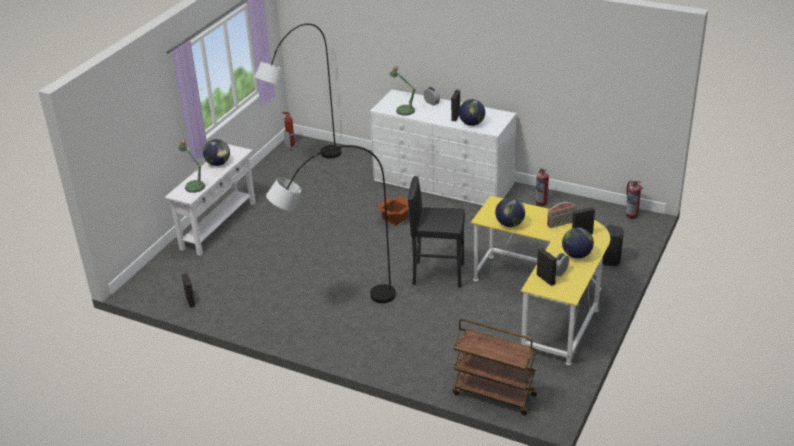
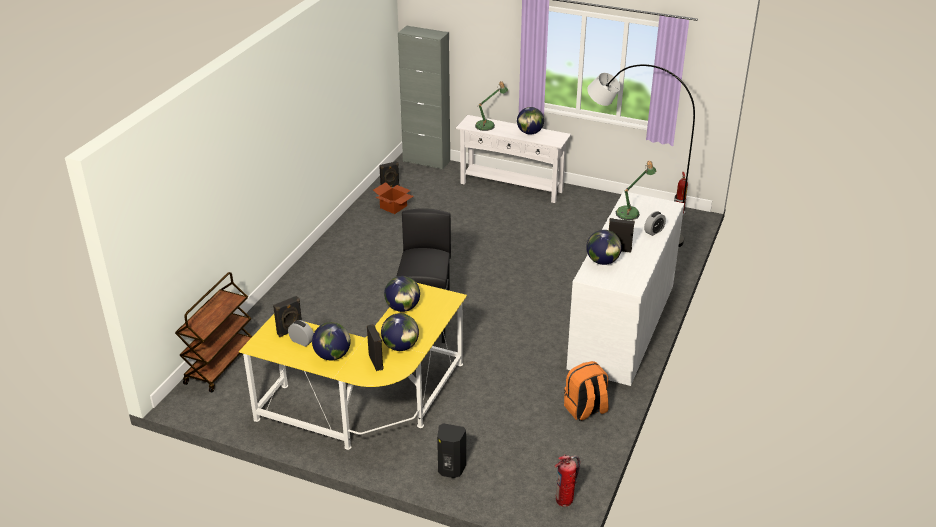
camera: 85 degrees right, 0 degrees up
grey floor lamp [266,145,396,303] -> none
cardboard box [376,196,409,225] -> cardboard box moved to [373,182,413,214]
fire extinguisher [536,168,549,206] -> orange backpack [564,361,609,421]
radio [547,202,576,228] -> globe [381,313,419,351]
none -> grey cabinet [398,26,450,170]

